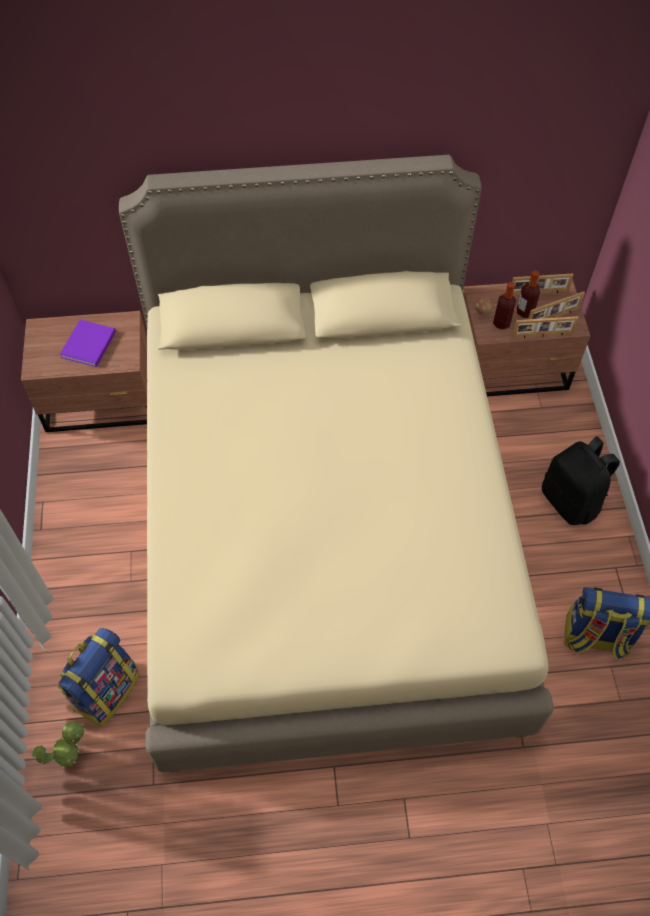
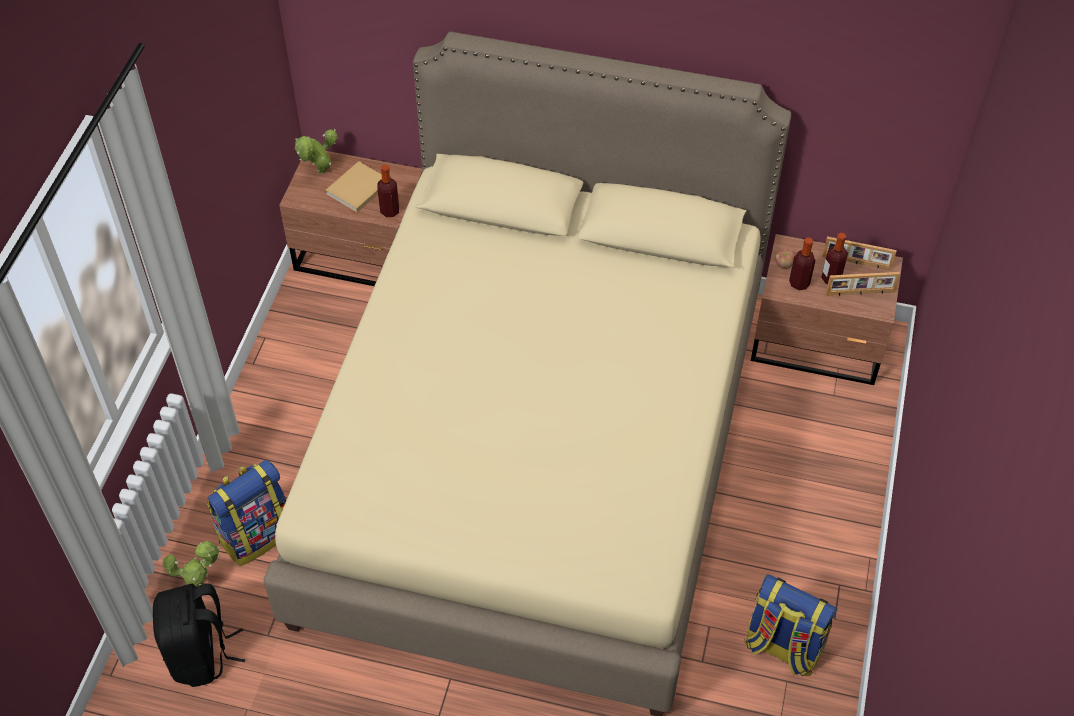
camera: 20 degrees right, 5 degrees down
purple book [60,320,116,367] -> beige book [326,161,382,213]
picture frame [512,316,579,339] -> none
black backpack [542,436,620,525] -> black backpack moved to [153,584,245,687]
none -> potted plant [295,129,338,173]
none -> bottle [377,165,399,217]

